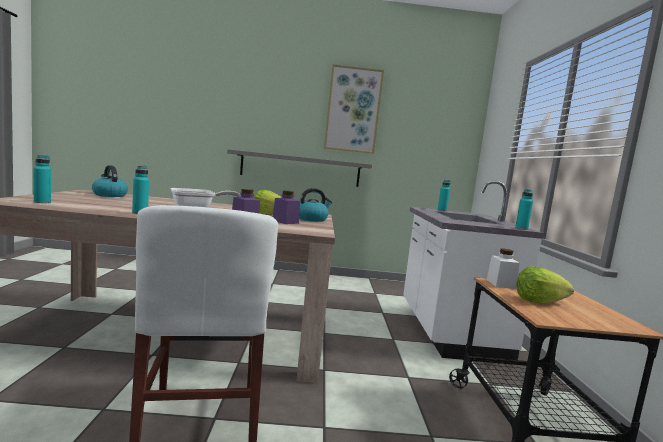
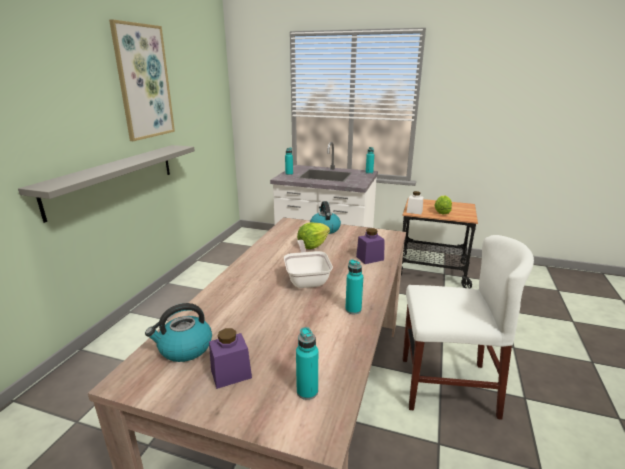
camera: 70 degrees left, 15 degrees up
purple jar [273,191,300,224] -> purple jar moved to [209,328,252,389]

